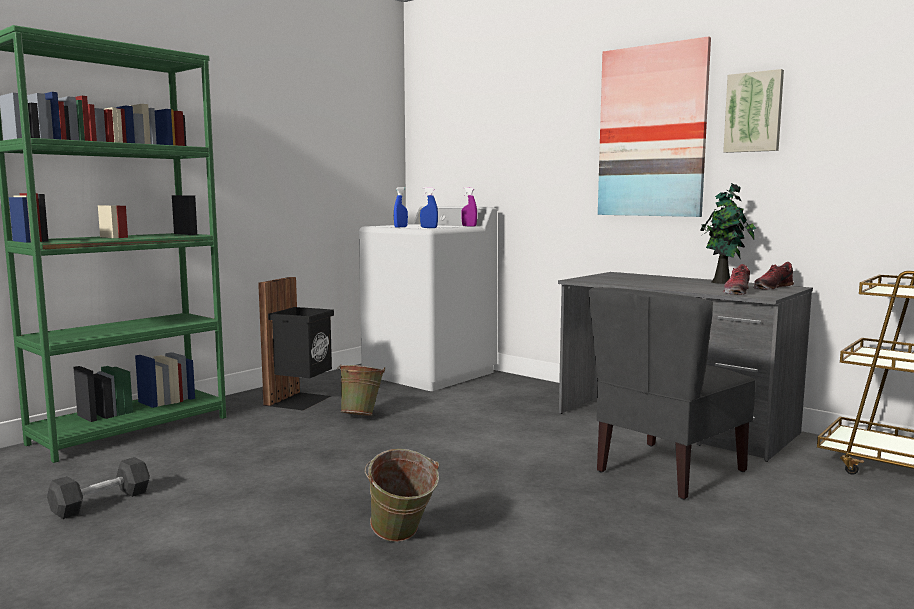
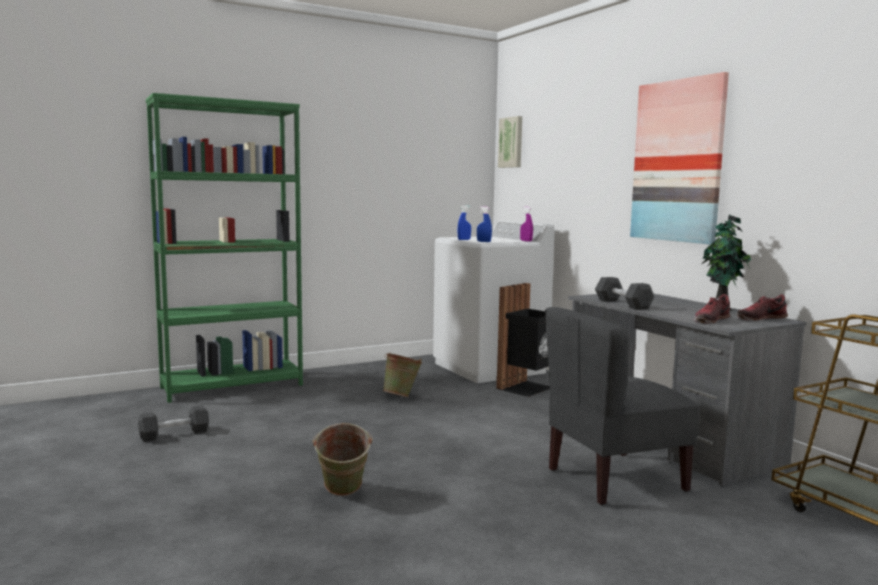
camera: 20 degrees right, 0 degrees up
black trash can [258,277,334,410] -> black trash can moved to [496,283,550,397]
picture [723,69,784,153] -> picture moved to [498,116,522,168]
none -> black dumbbell [595,277,655,310]

